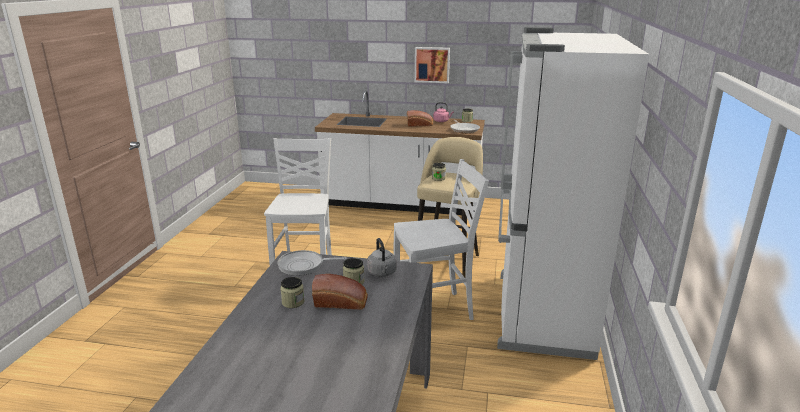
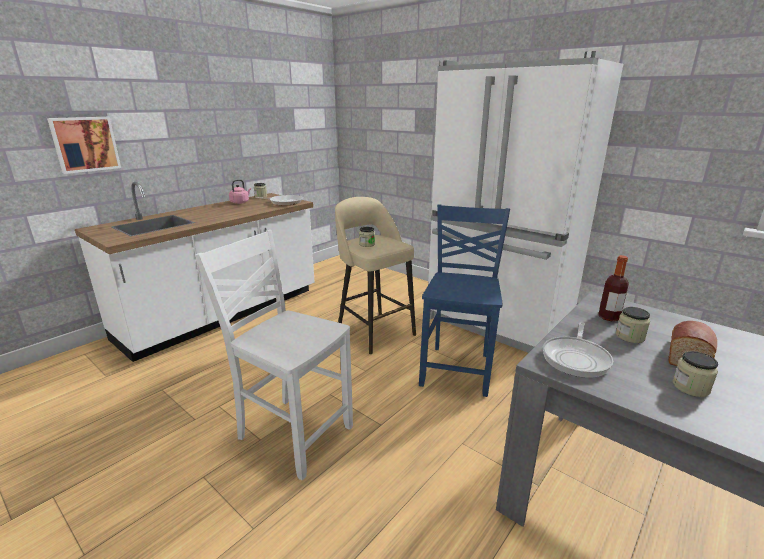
camera: 60 degrees left, 0 degrees up
grey kettle [367,238,397,277] -> bottle [598,255,629,321]
white chair [393,159,489,320] -> blue chair [419,204,510,397]
bread [407,110,433,127] -> none
picture [415,47,450,83] -> picture moved to [47,117,121,174]

